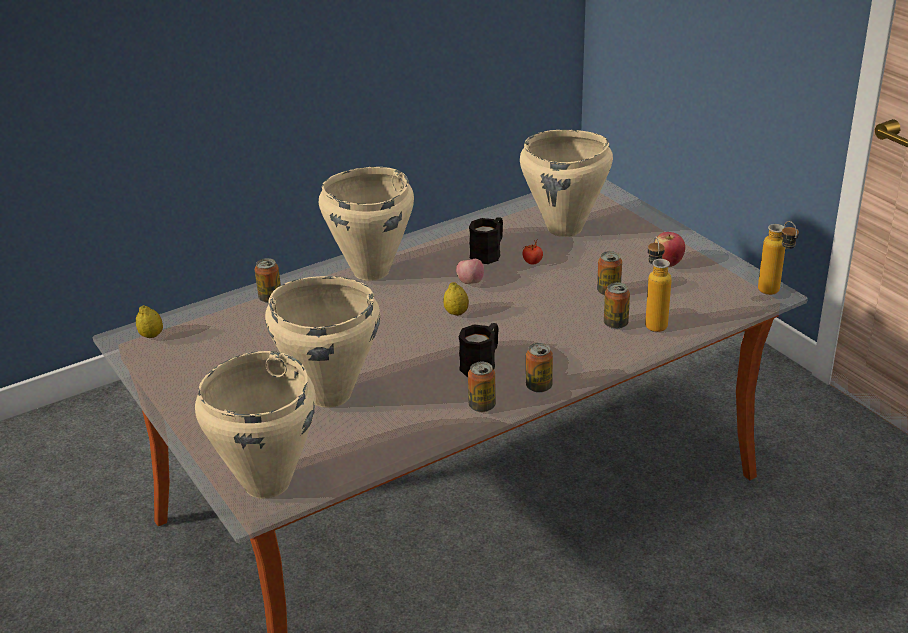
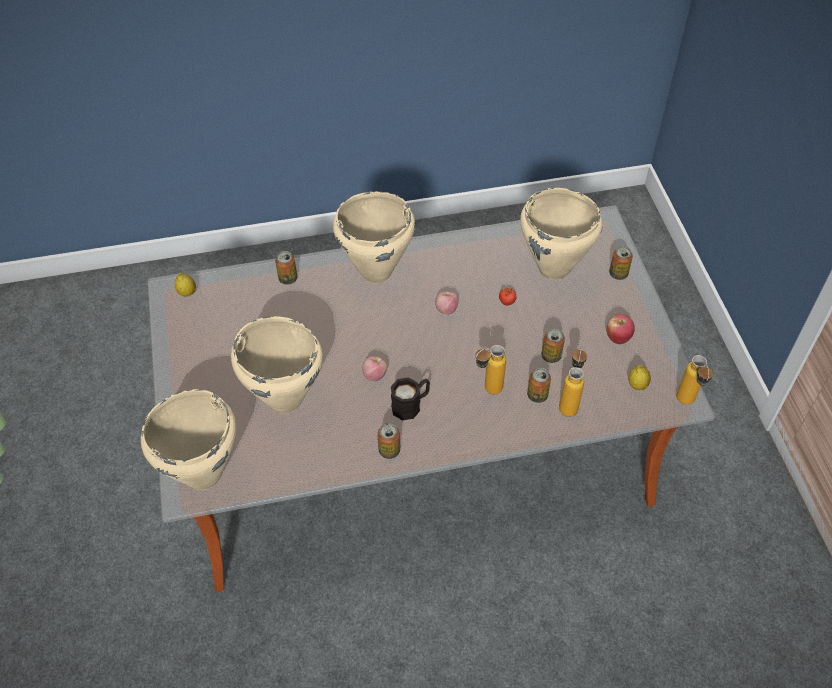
camera: 20 degrees right, 20 degrees up
lemon [443,282,469,316] -> lemon moved to [628,365,651,390]
black mug [469,217,503,264] -> none
can [526,343,553,393] -> can moved to [609,246,633,280]
none -> apple [362,356,387,381]
none -> bottle [475,345,506,394]

